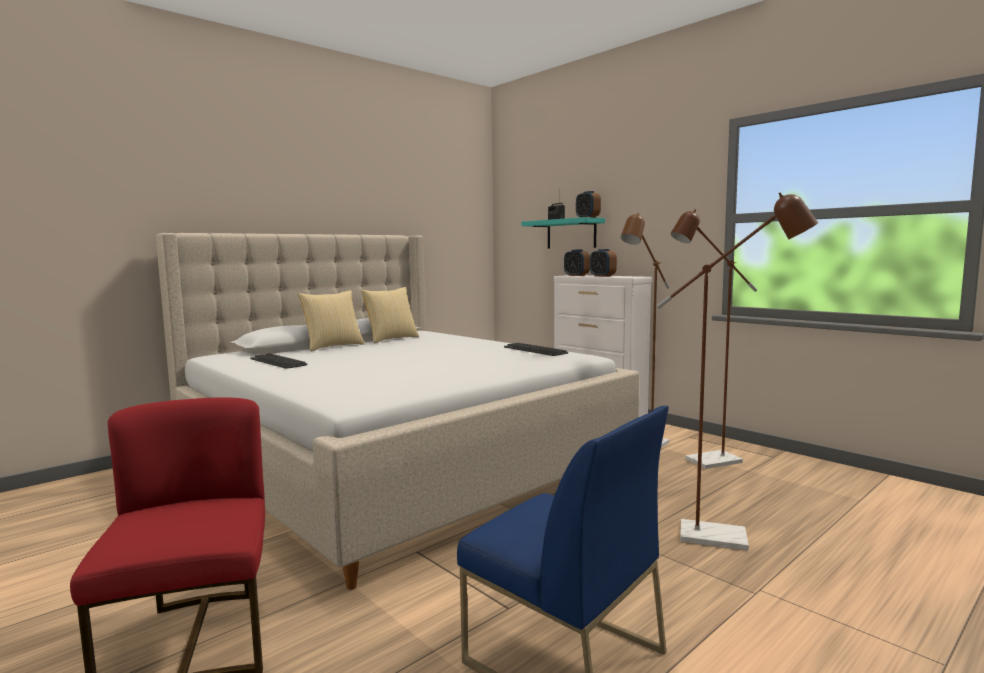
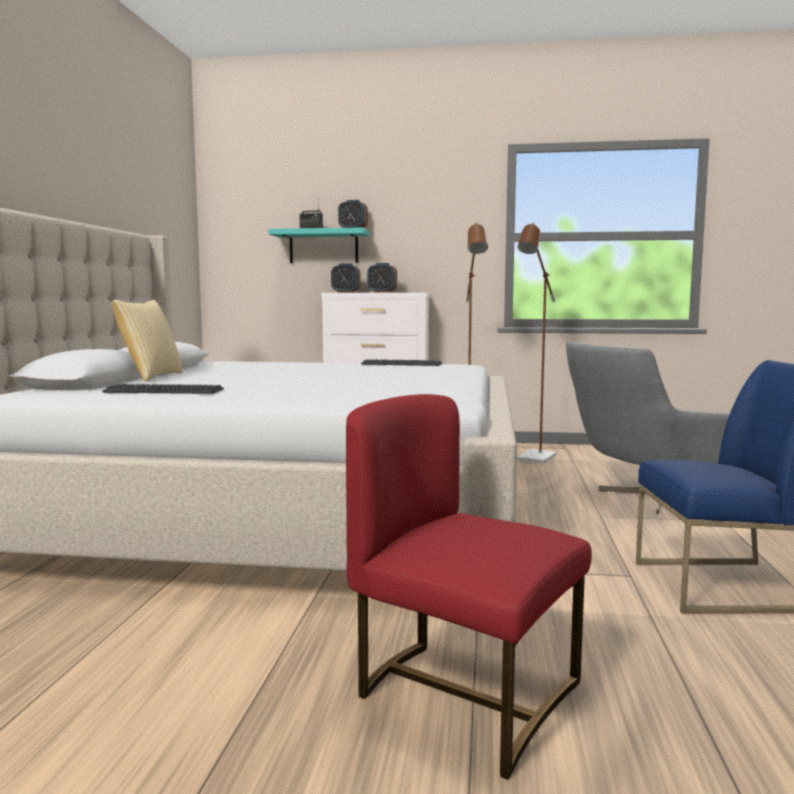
camera: 40 degrees left, 0 degrees up
pillow [361,287,419,343] -> none
brown floor lamp [656,192,818,551] -> grey armchair [566,341,730,514]

